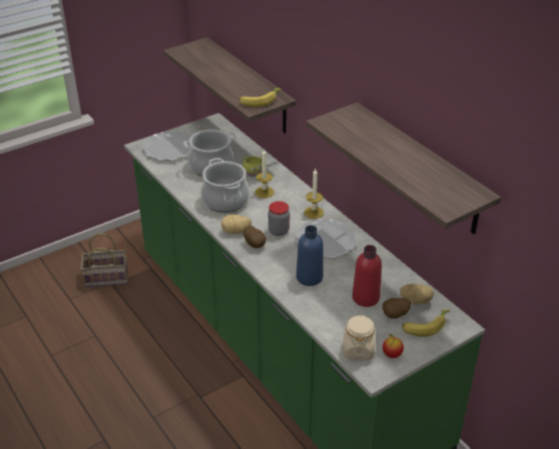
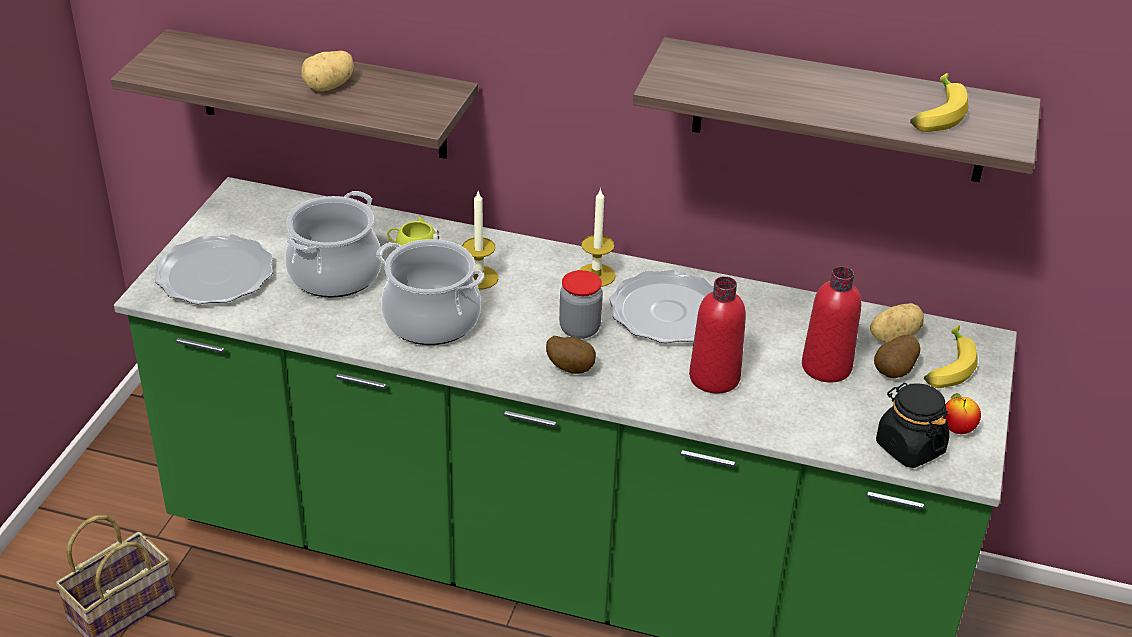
camera: 40 degrees left, 0 degrees up
potato [221,214,252,234] -> potato moved to [301,51,354,91]
banana [239,88,281,107] -> banana moved to [910,73,968,132]
blue bottle [296,225,323,286] -> red bottle [689,276,746,394]
beige jar [343,314,375,360] -> black jar [876,383,950,468]

